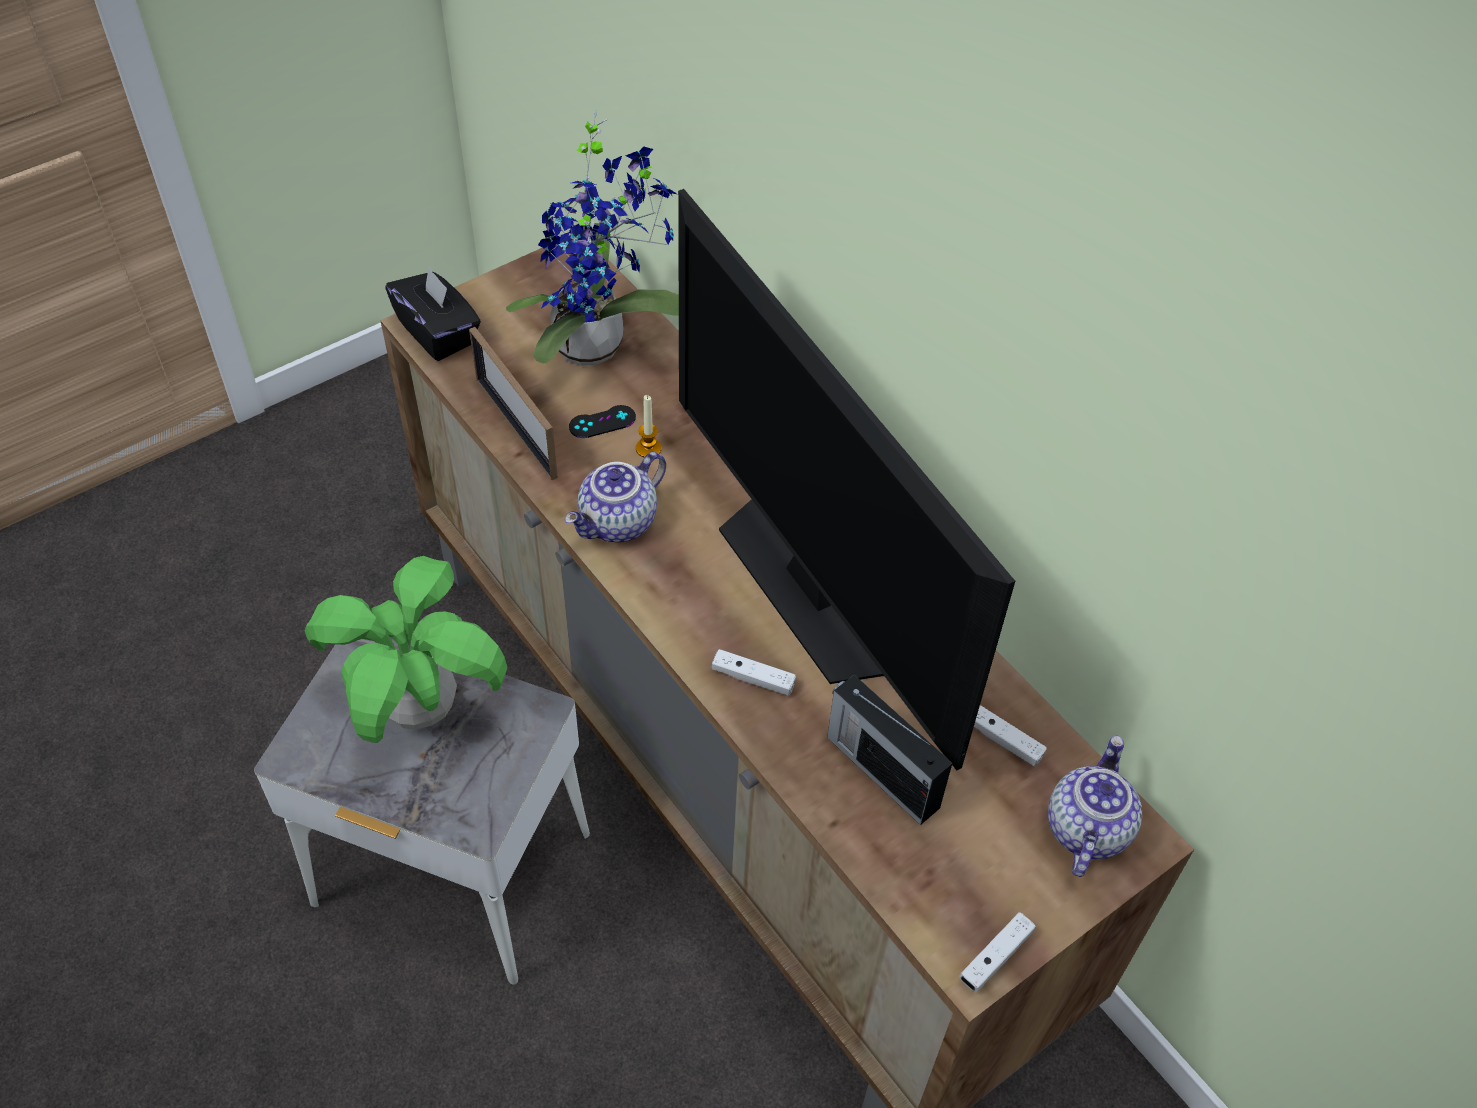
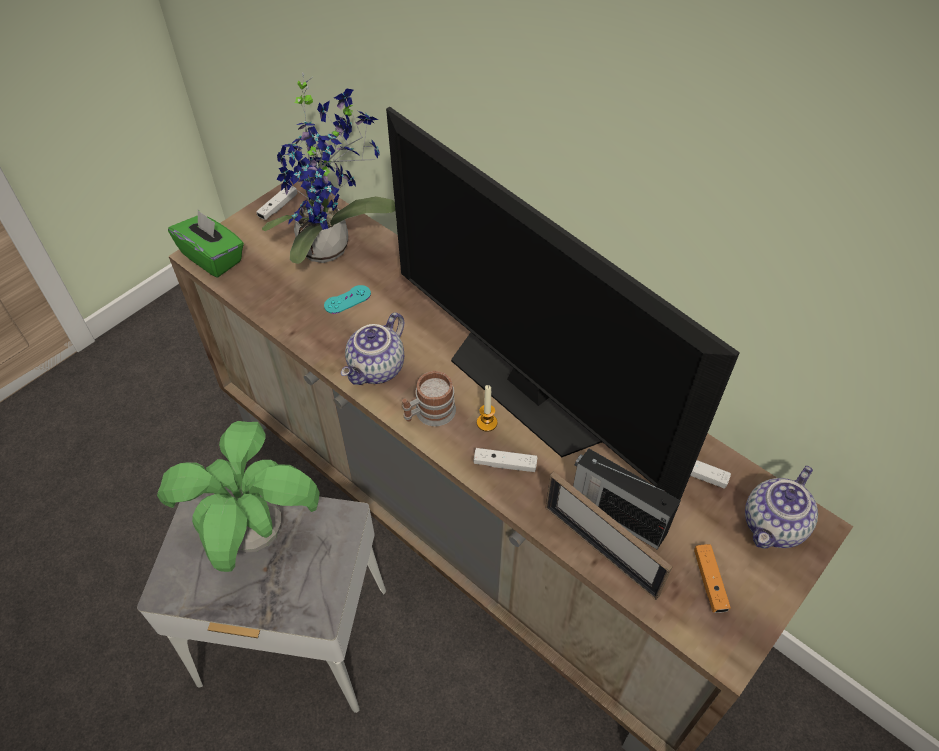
camera: 10 degrees left, 0 degrees up
black tissue box [385,267,481,361] -> green tissue box [168,210,244,277]
picture frame [469,327,558,480] -> picture frame moved to [545,472,672,600]
black game controller [569,405,636,438] -> turquoise game controller [324,285,371,314]
candle [636,395,662,458] -> candle moved to [477,385,497,432]
white game controller [959,912,1036,992] -> white game controller moved to [256,186,297,220]
teapot [1048,735,1142,877] -> teapot turned 150 degrees counterclockwise [745,466,818,549]
none -> mug [402,371,456,426]
none -> orange game controller [694,544,731,613]

